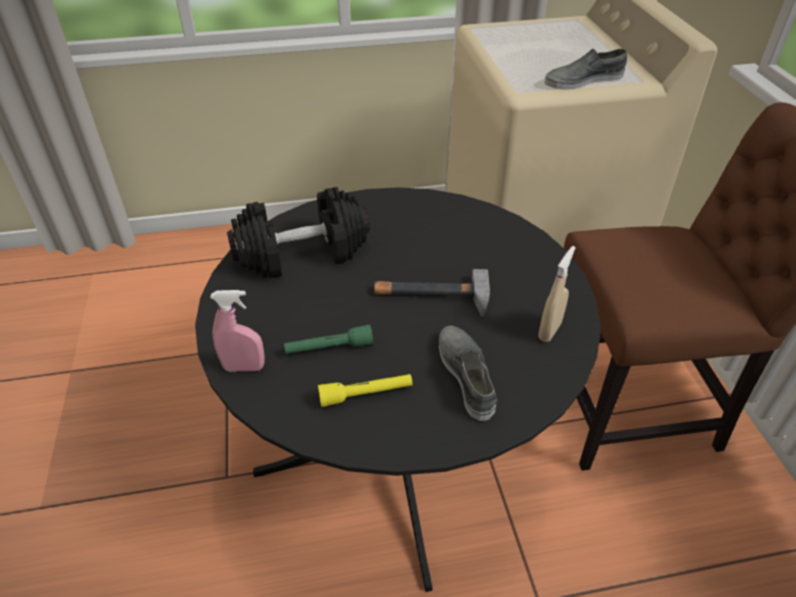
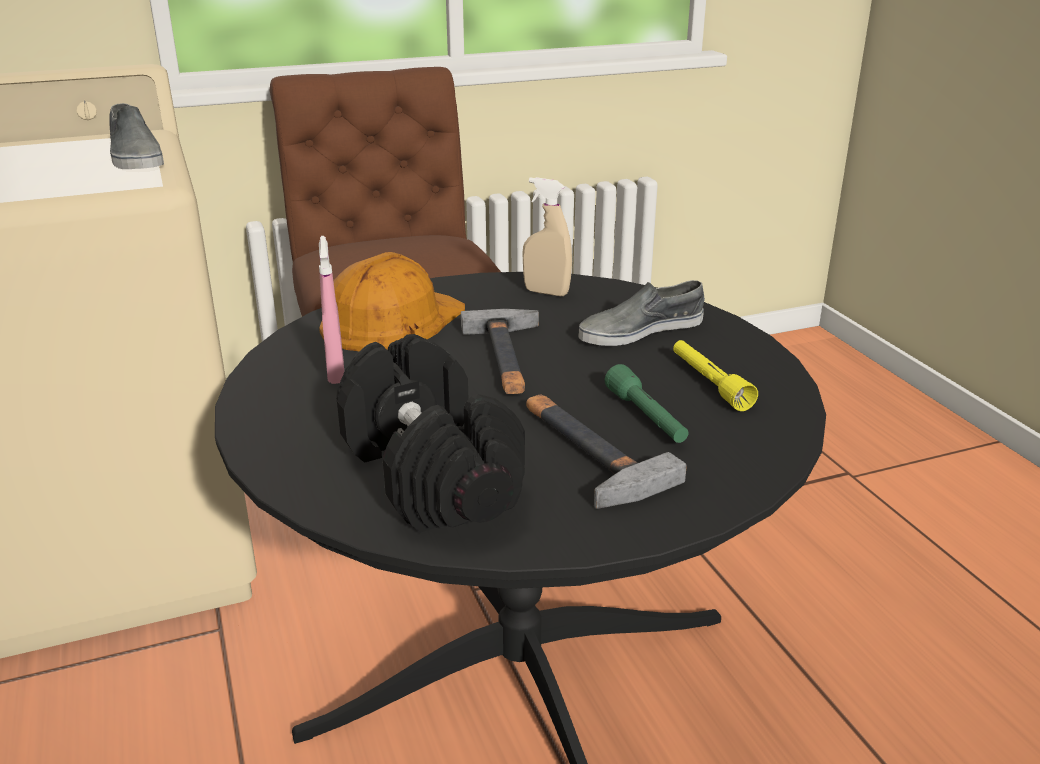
camera: 100 degrees left, 15 degrees down
pink spray bottle [210,290,265,372] -> pink spray bottle moved to [319,236,344,384]
none -> orange hard hat [319,252,465,351]
none -> hammer [526,394,687,509]

